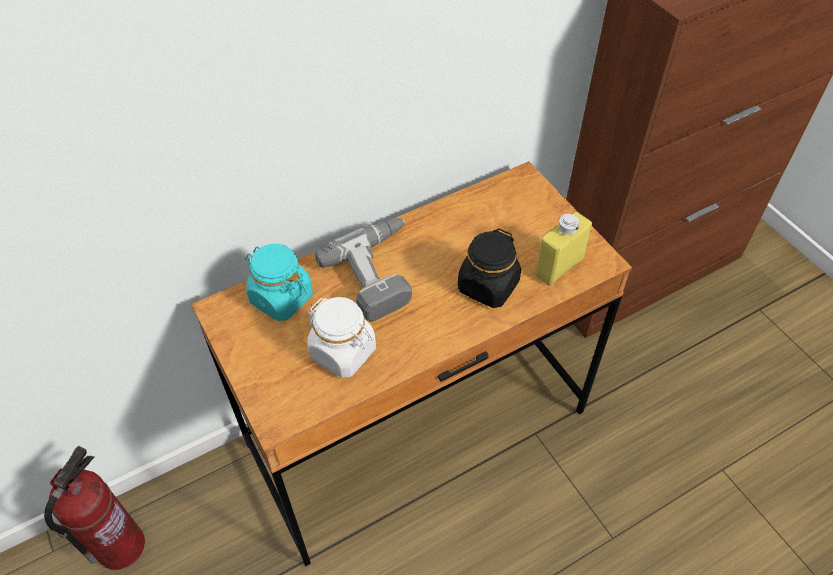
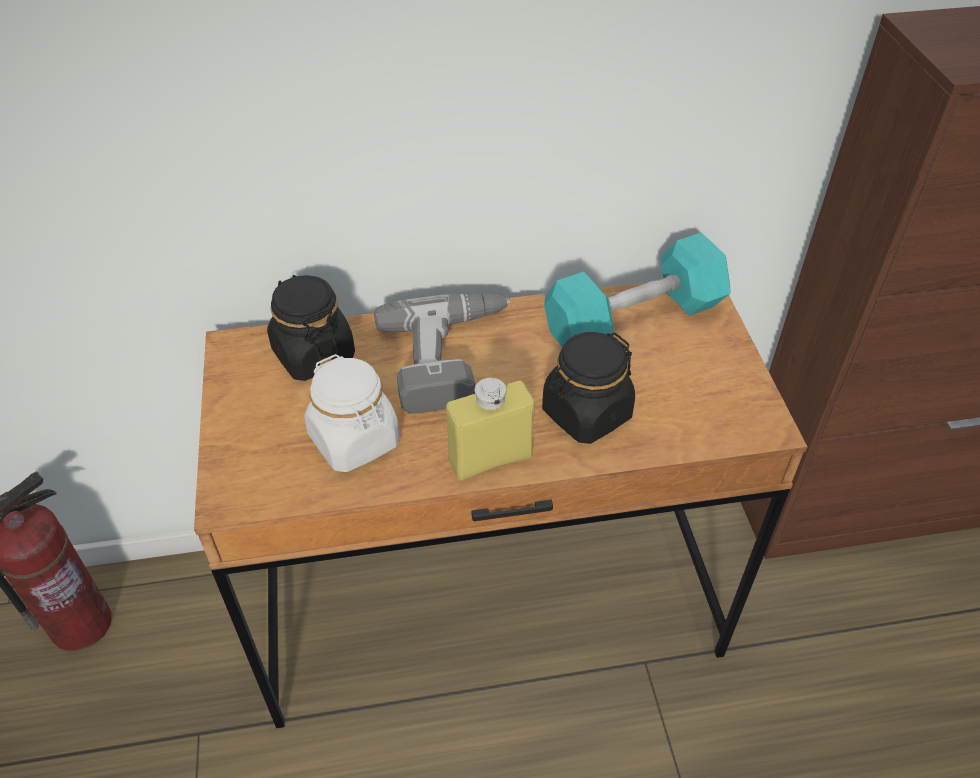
camera: 20 degrees right, 5 degrees down
turquoise jar [245,244,313,321] -> black jar [267,275,355,381]
yellow bottle [535,212,592,286] -> yellow bottle moved to [446,378,535,481]
none -> turquoise dumbbell [544,232,731,348]

